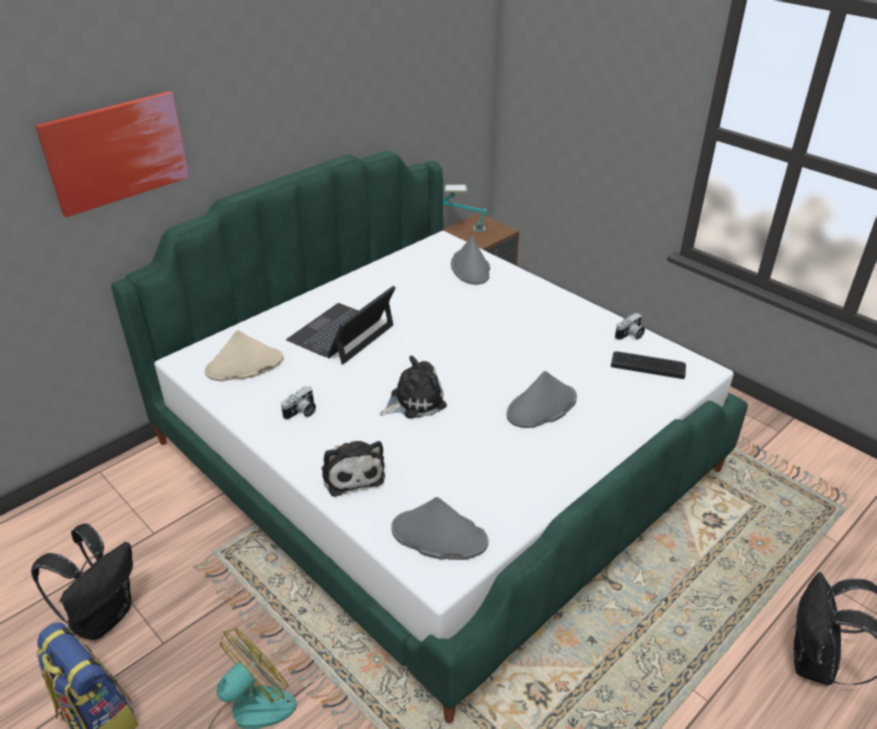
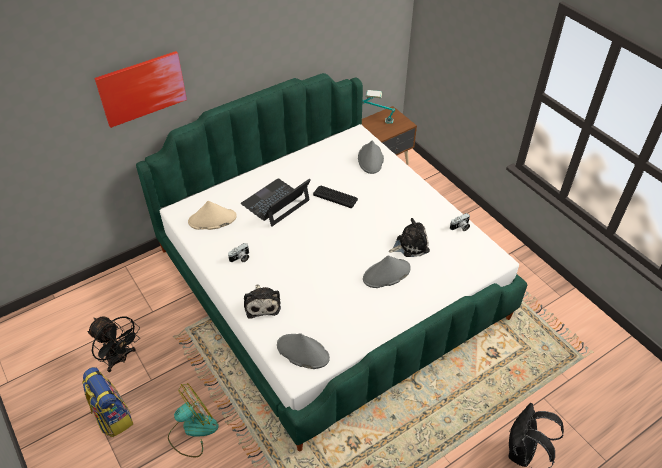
camera: 10 degrees right, 10 degrees up
black backpack [31,523,133,640] -> black fan [88,316,140,372]
plush toy [380,356,447,419] -> plush toy moved to [389,218,430,257]
keyboard [611,351,686,379] -> keyboard moved to [313,186,358,208]

